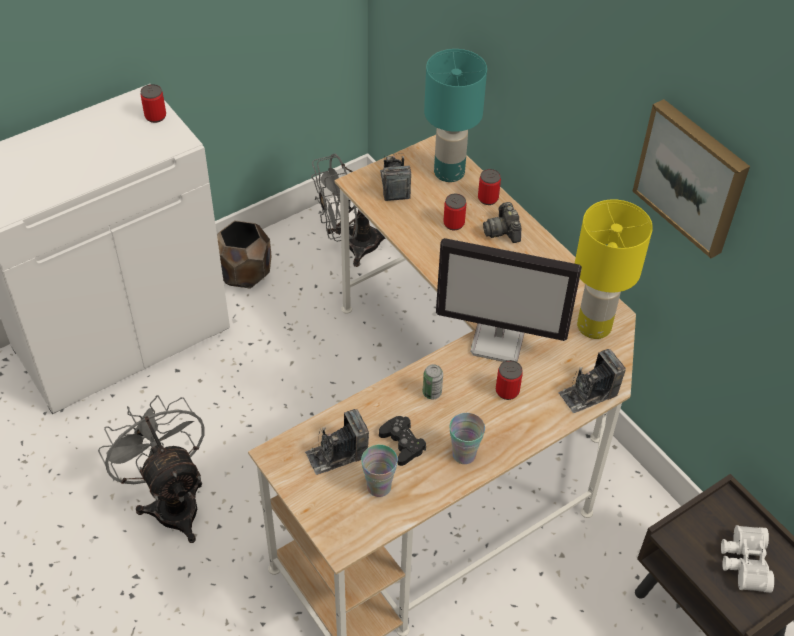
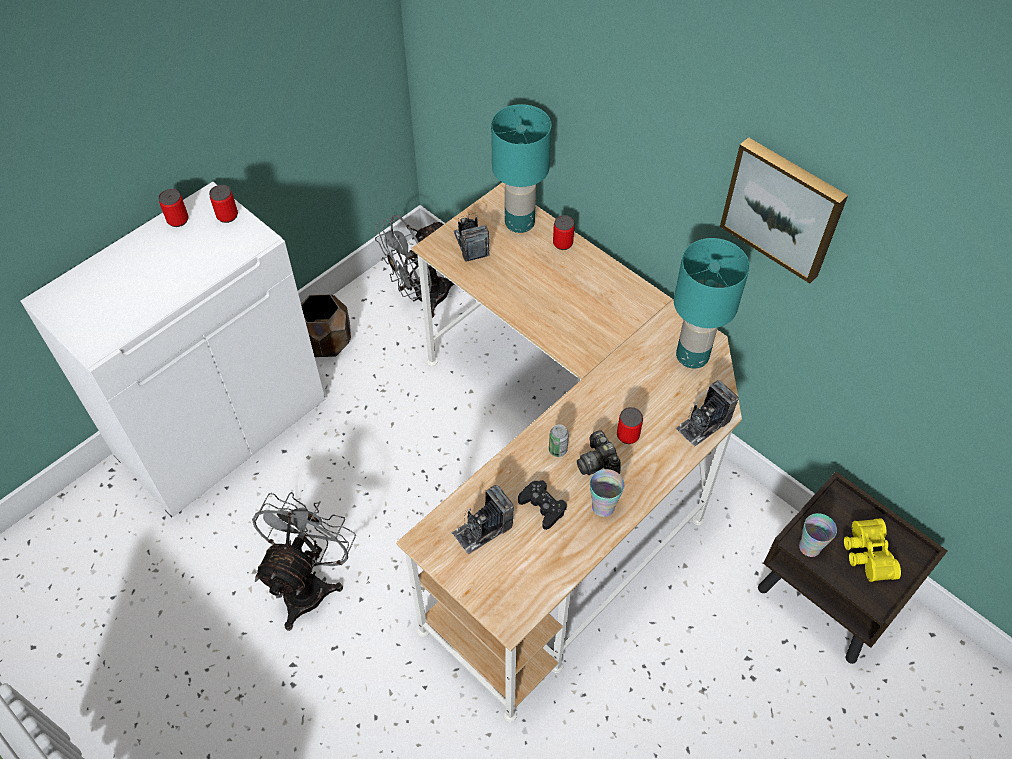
camera: 10 degrees left, 5 degrees up
grey fan [98,395,205,543] -> grey fan turned 60 degrees clockwise [252,492,356,631]
cup [361,445,398,497] -> cup moved to [799,513,837,557]
monitor [436,238,582,362] -> none
can [443,194,466,230] -> can moved to [158,189,188,227]
camera [483,202,521,243] -> camera moved to [577,430,621,475]
yellow table lamp [575,199,653,339] -> turquoise table lamp [674,238,750,369]
white binoculars [721,525,774,593] -> yellow binoculars [844,518,901,582]

